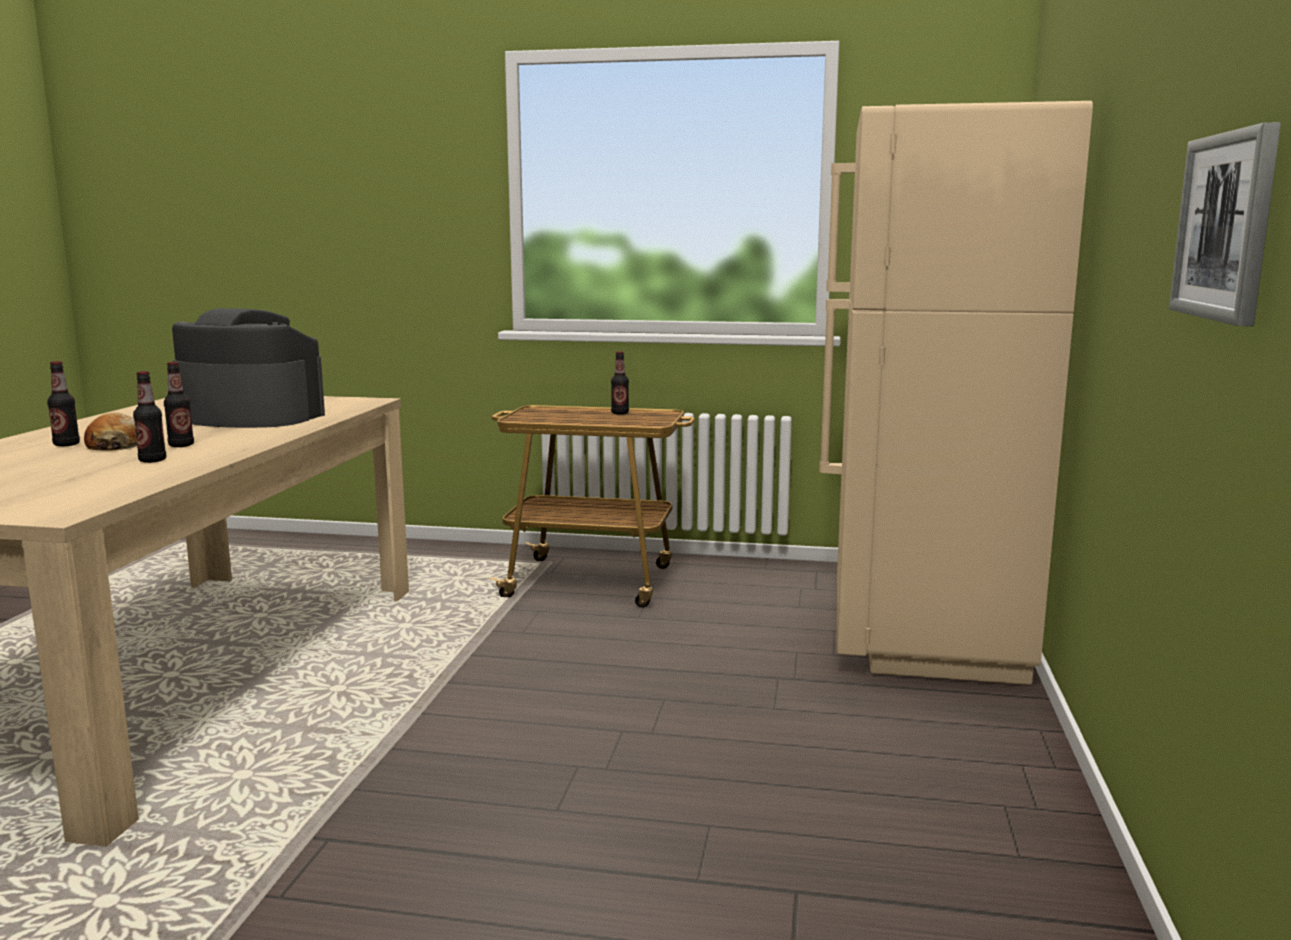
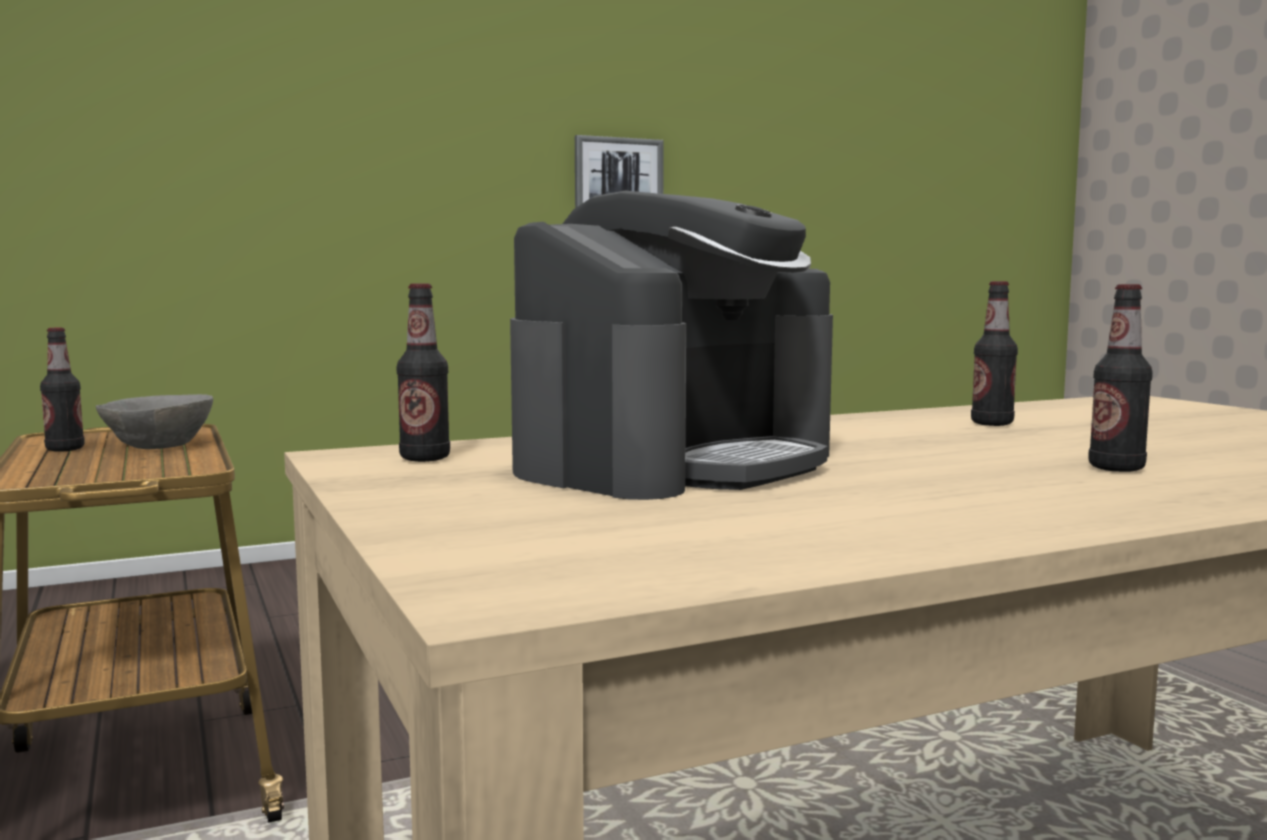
camera: 125 degrees left, 5 degrees down
bread [84,412,137,451] -> none
bottle [164,362,194,447] -> bottle moved to [397,283,450,462]
coffee machine [172,308,325,428] -> coffee machine turned 120 degrees counterclockwise [510,191,833,500]
beige fridge [819,101,1093,685] -> none
none -> grey bowl [96,394,213,449]

